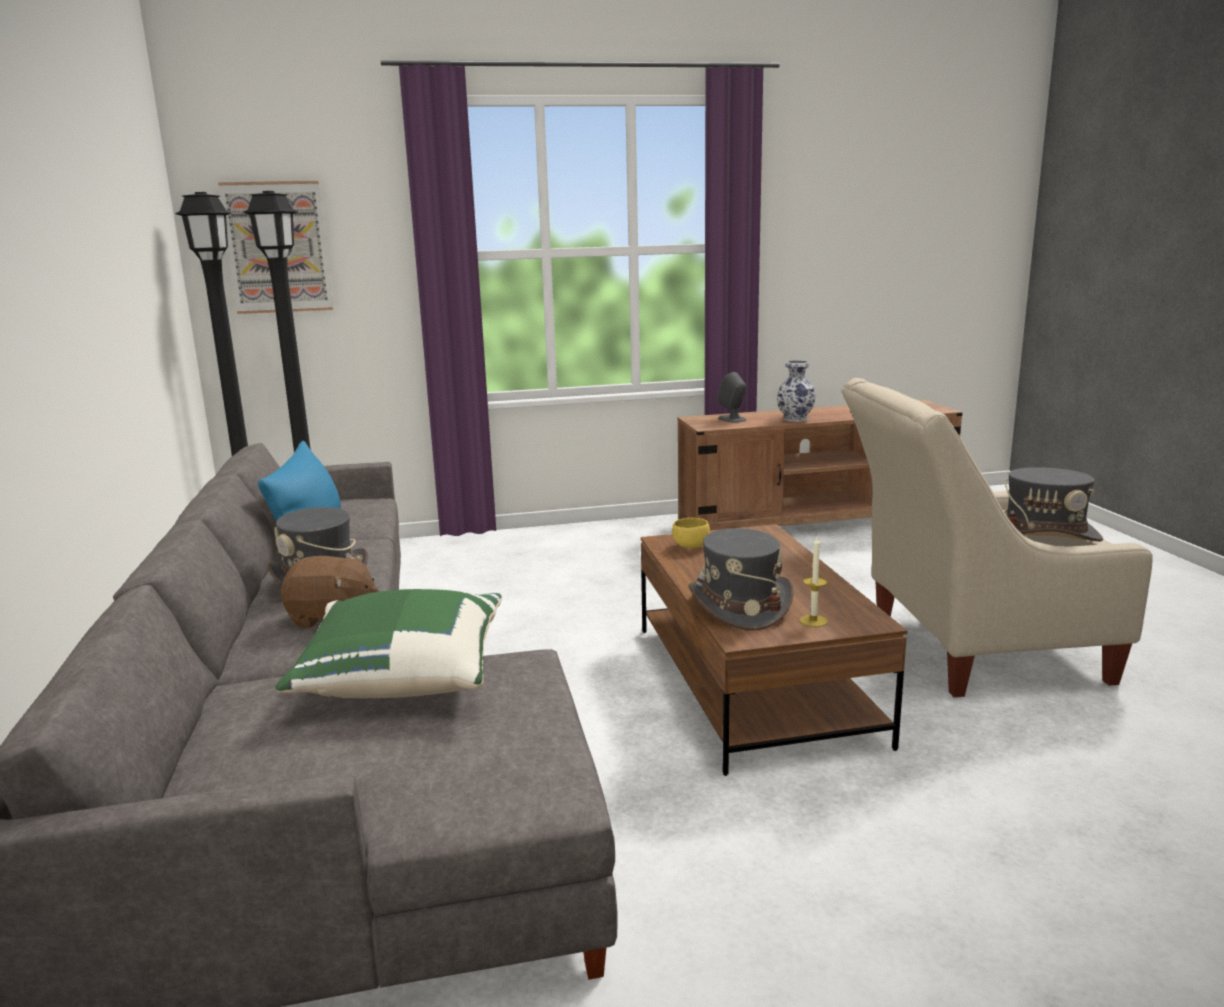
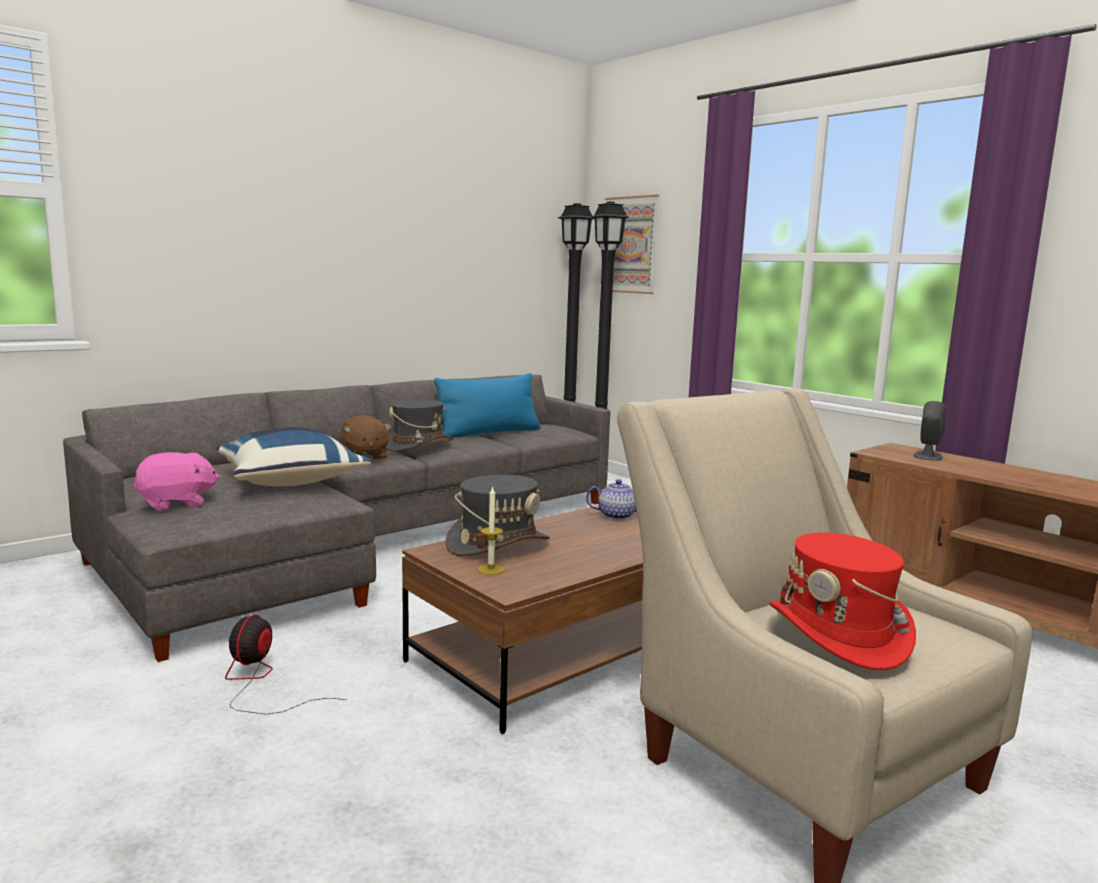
camera: 60 degrees right, 5 degrees down
green pillow [276,589,502,698] -> blue pillow [216,427,371,486]
yellow bowl [672,518,710,549] -> teapot [586,479,637,520]
vase [777,360,816,422] -> none
grey hat [1004,467,1103,542] -> red hat [769,533,916,670]
none -> pink plush toy [133,452,220,511]
none -> fan [225,615,346,715]

